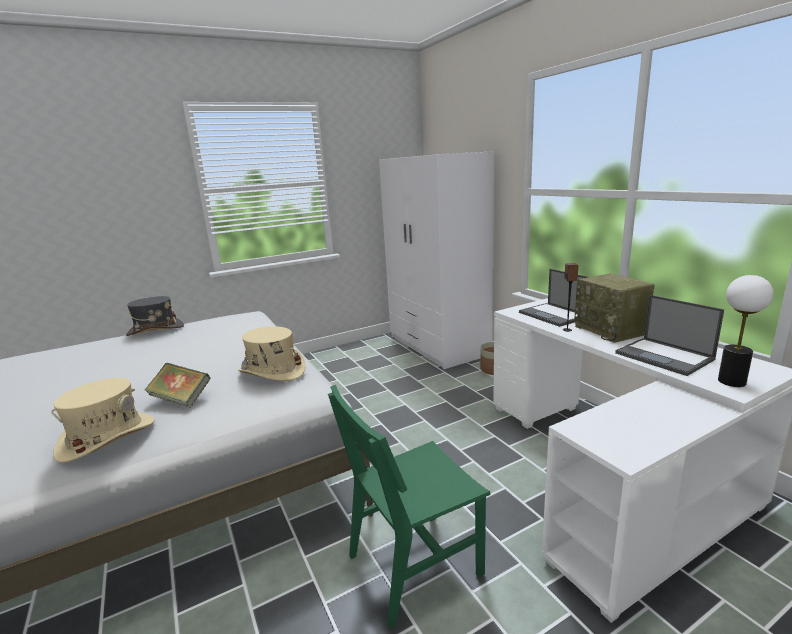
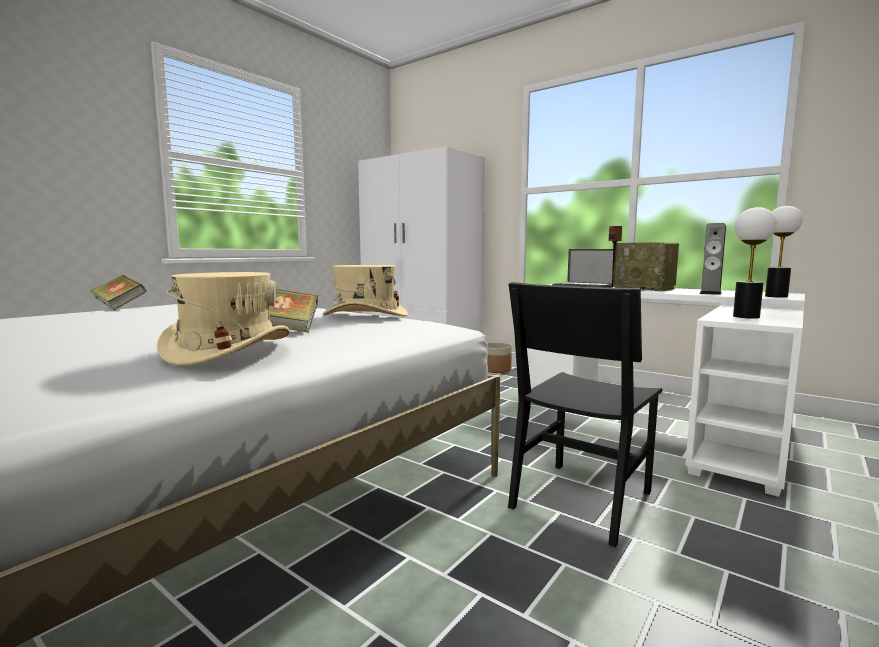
camera: 25 degrees left, 10 degrees down
grey hat [126,296,184,336] -> book [91,275,146,310]
green chair [328,385,490,629] -> black chair [508,282,662,547]
laptop [615,295,724,376] -> speaker [700,223,726,295]
none -> table lamp [733,207,777,319]

